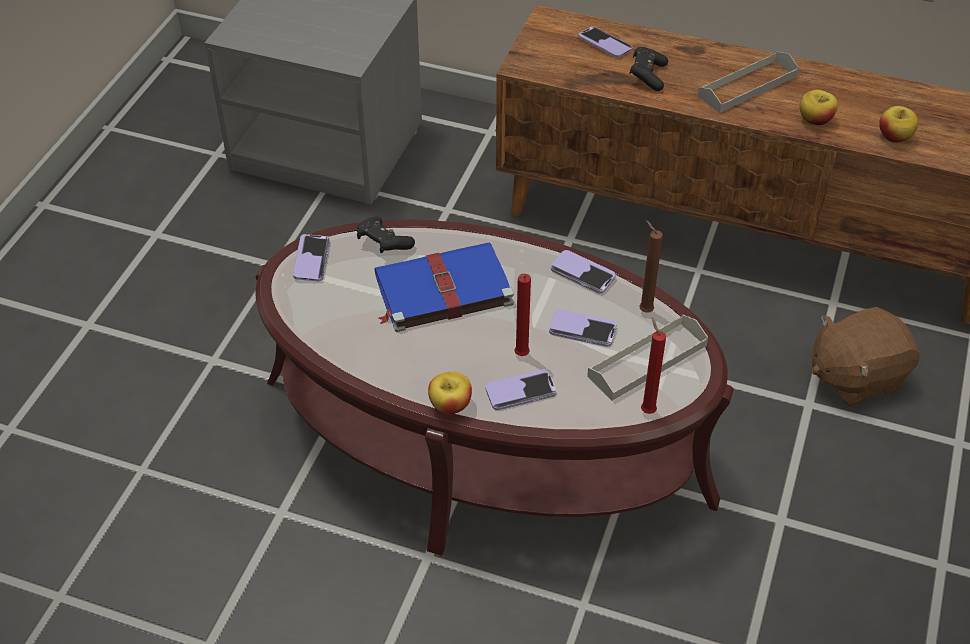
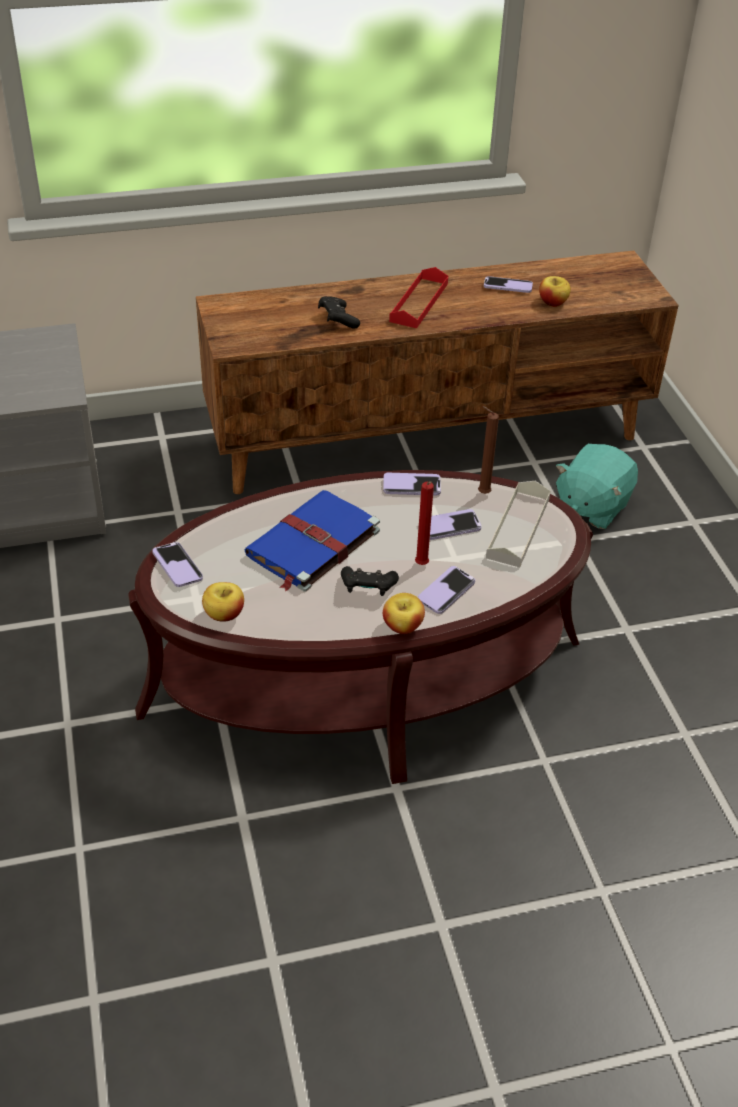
camera: 35 degrees left, 5 degrees down
black game controller [357,217,415,253] -> black game controller moved to [341,566,399,596]
phone [578,26,632,58] -> phone moved to [484,276,533,293]
red candle [641,318,666,414] -> none
grey tray [698,52,799,113] -> red tray [389,267,448,328]
apple [800,90,838,125] -> apple moved to [202,582,244,622]
brown plush toy [812,307,920,407] -> turquoise plush toy [556,444,638,529]

